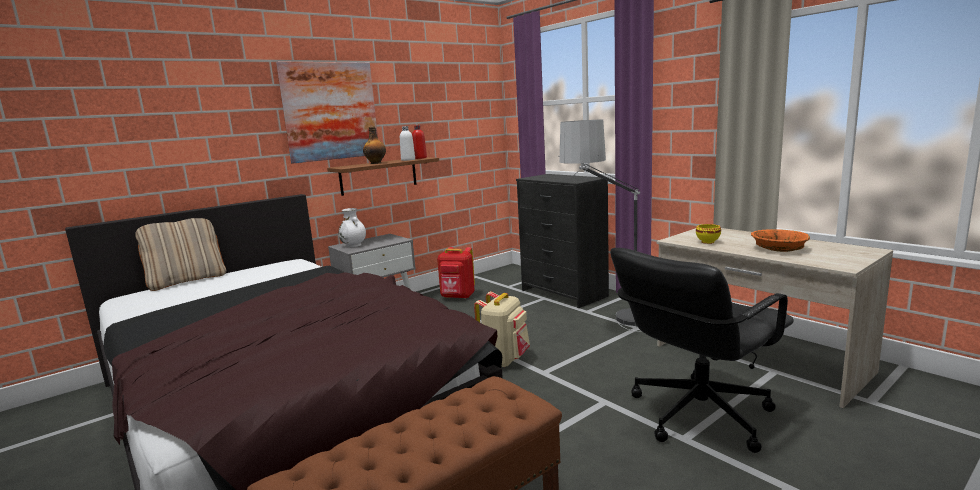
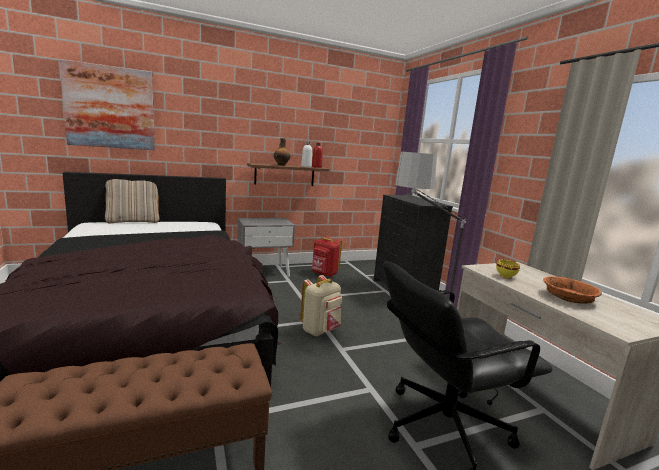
camera: 15 degrees right, 0 degrees up
picture [276,61,378,163] -> picture moved to [59,59,155,150]
white vase [338,208,366,248] -> none

